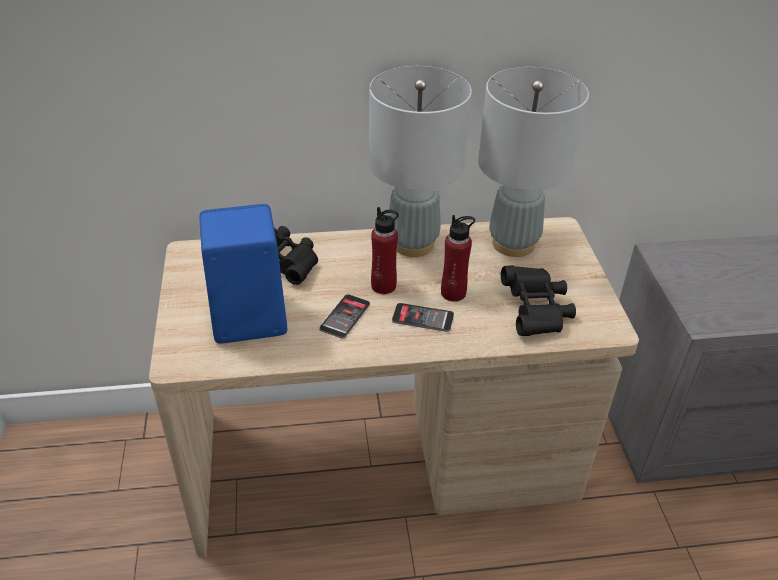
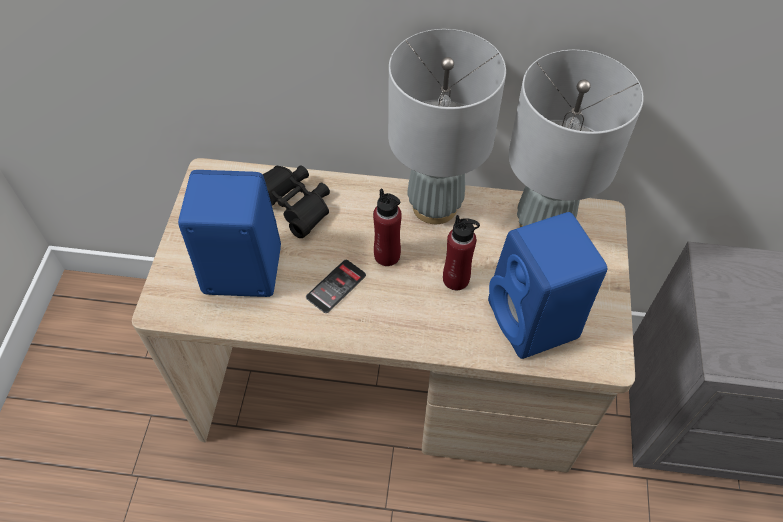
camera: 15 degrees right, 15 degrees up
phone [392,303,454,332] -> none
black binoculars [501,265,576,336] -> blue speaker [488,212,607,359]

